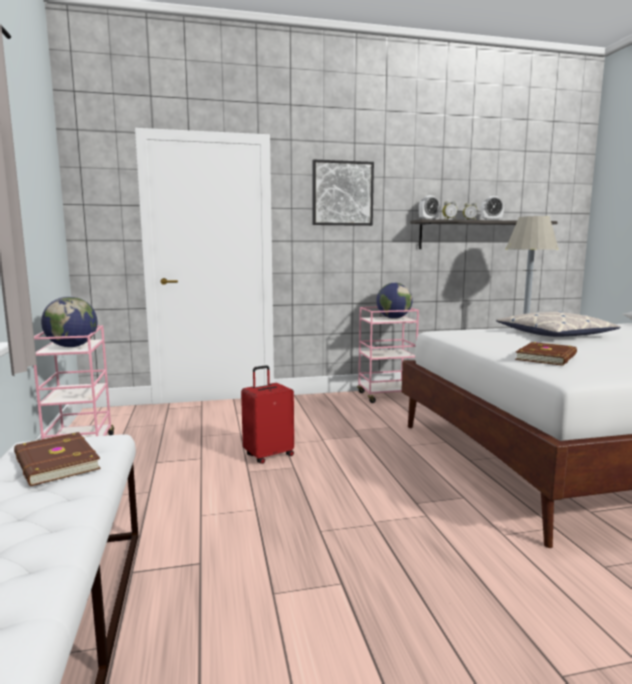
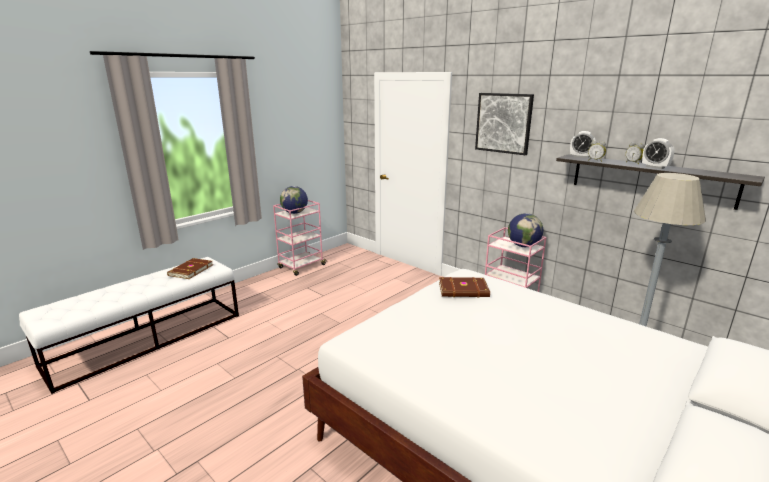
camera: 55 degrees right, 10 degrees up
red suitcase [241,365,294,464] -> none
pillow [496,311,621,337] -> none
brown book [515,342,577,366] -> brown book moved to [439,277,490,297]

